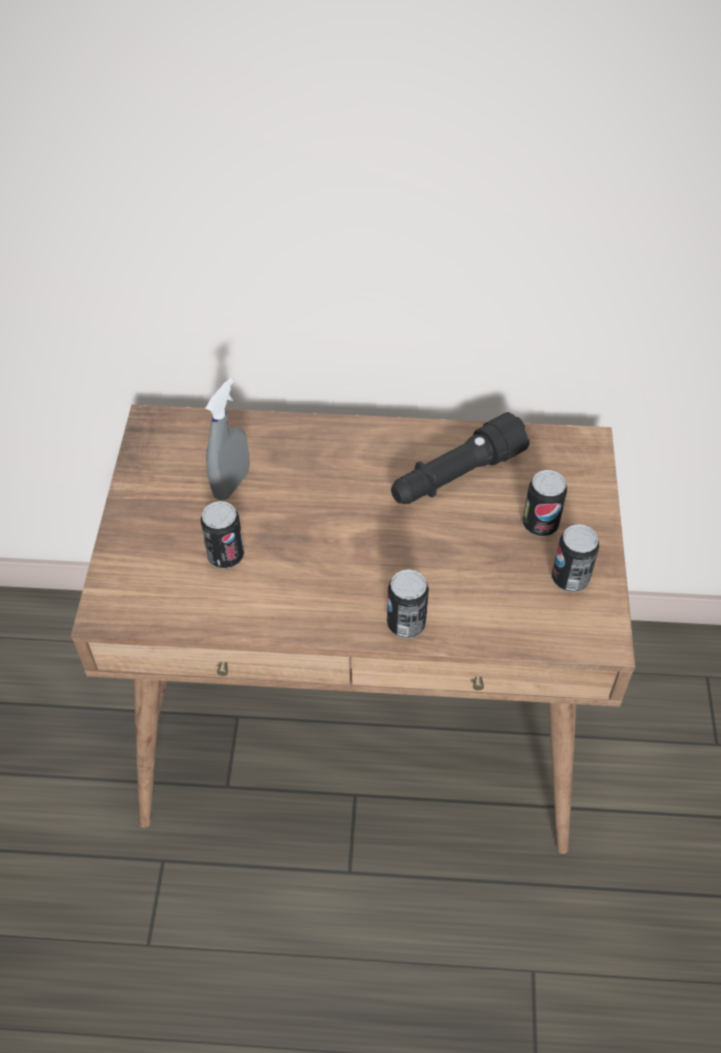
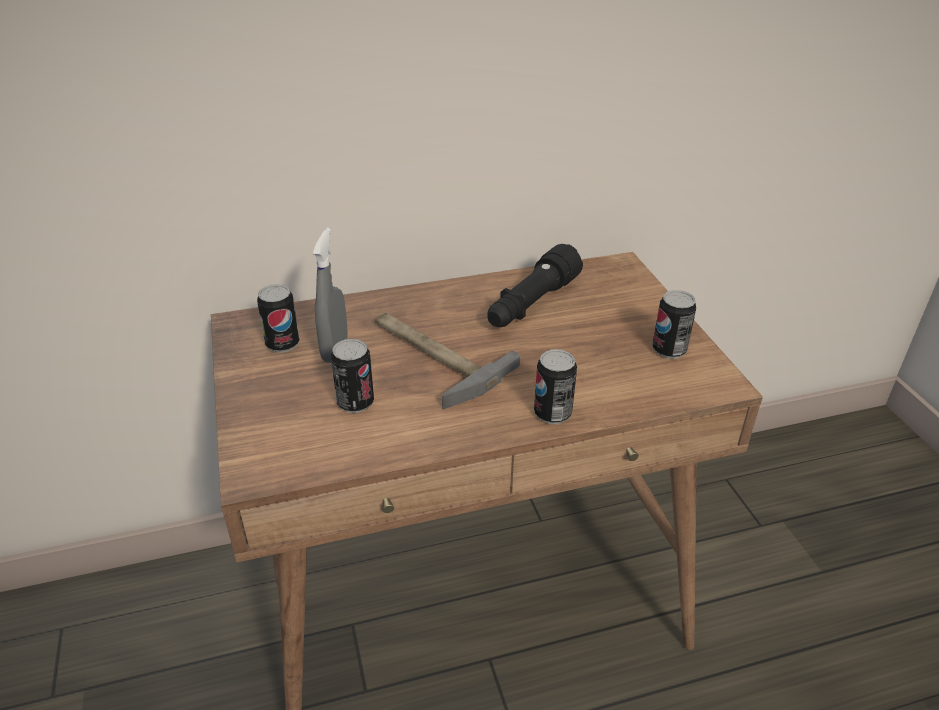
camera: 20 degrees left, 15 degrees down
can [523,470,567,537] -> can moved to [257,284,300,353]
none -> hammer [375,313,520,409]

